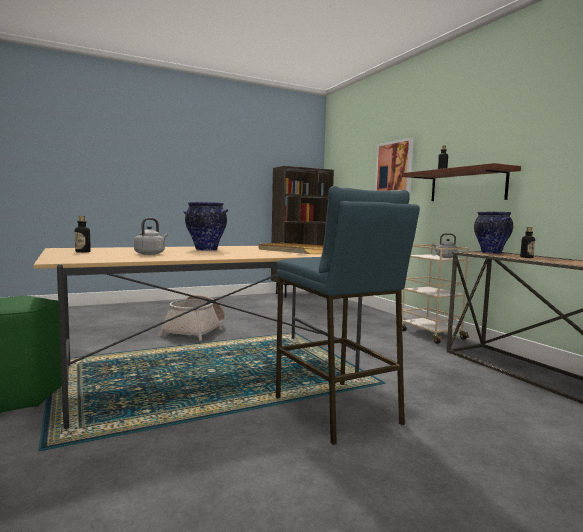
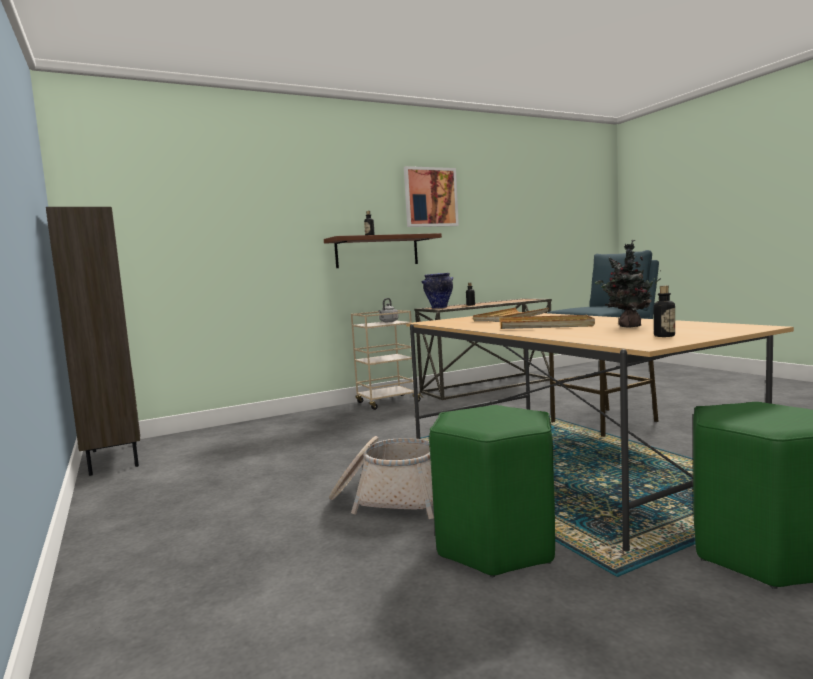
camera: 90 degrees left, 0 degrees up
grey kettle [134,218,168,255] -> potted plant [595,240,661,328]
vase [183,202,228,251] -> beige tray [499,315,595,329]
picture [375,137,414,192] -> picture moved to [404,166,459,227]
none -> green stool [429,405,555,577]

